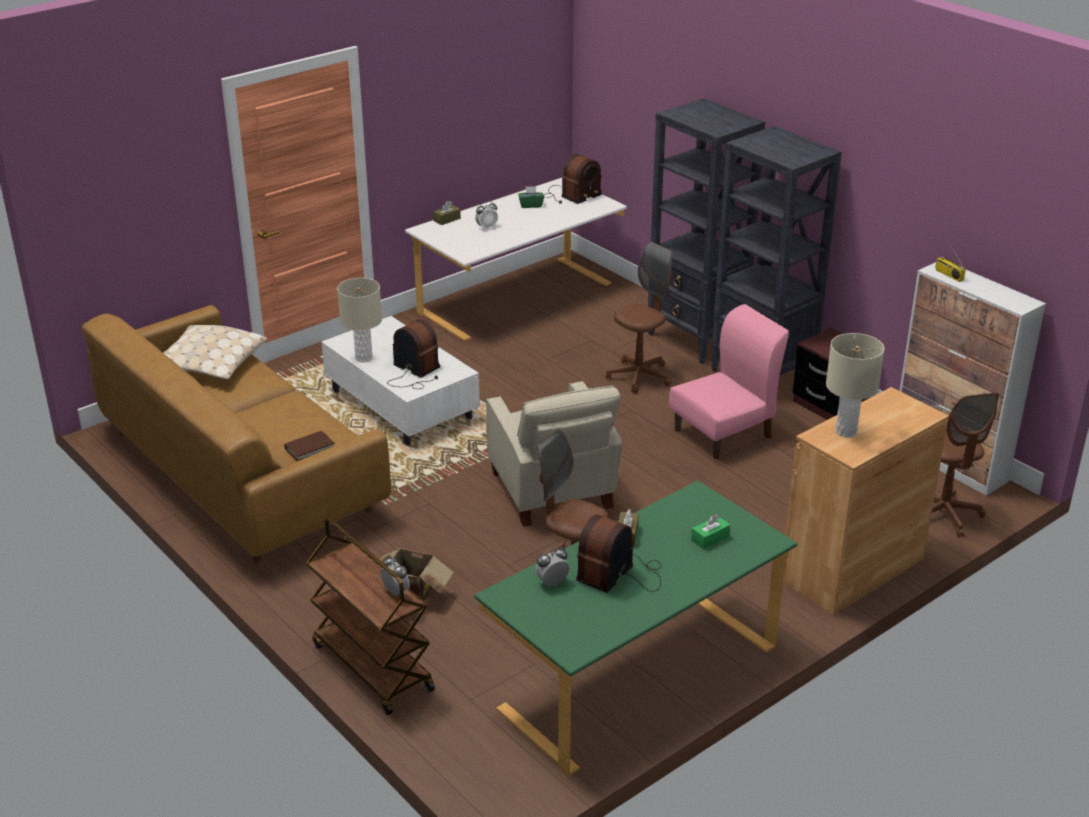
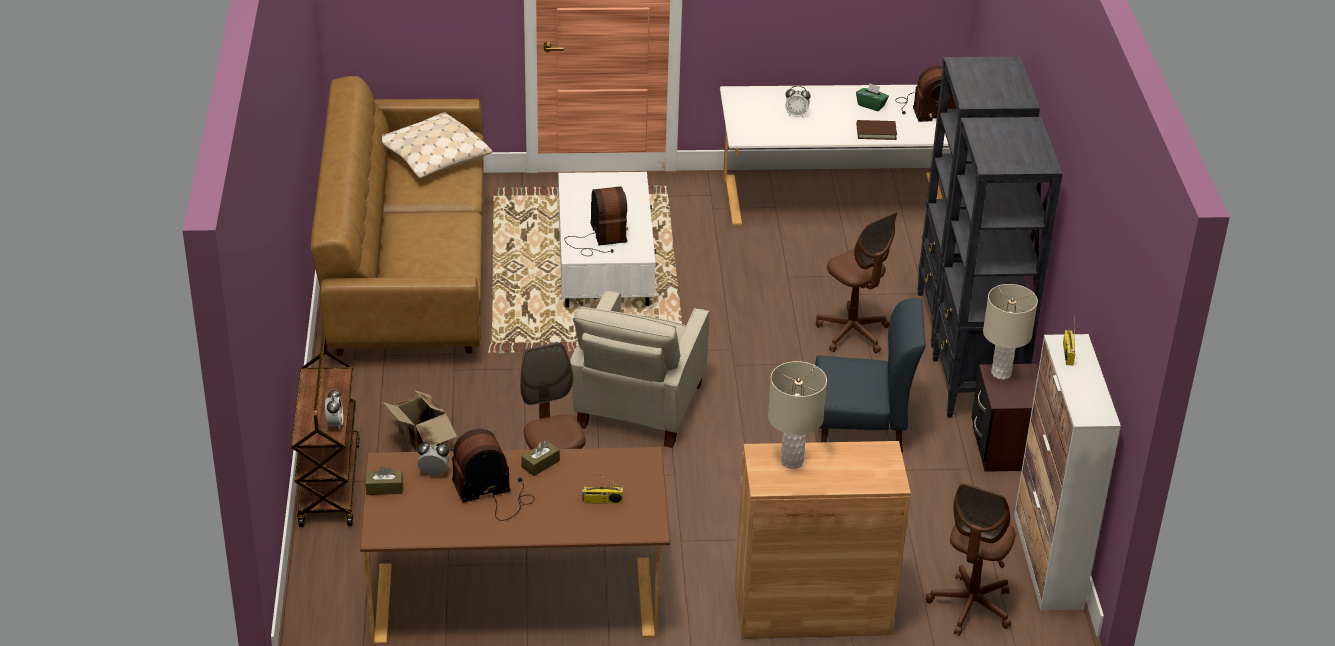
camera: 35 degrees right, 5 degrees up
brown book [284,431,335,461] -> brown book moved to [856,120,897,140]
beige table lamp [337,278,382,362] -> beige table lamp moved to [983,284,1038,380]
brown tissue box [433,201,461,225] -> brown tissue box moved to [366,466,403,495]
green desk [474,480,797,776] -> brown desk [360,447,670,645]
brown office chair [606,242,673,394] -> brown office chair turned 60 degrees clockwise [816,212,897,353]
pink chair [669,304,789,459] -> blue chair [815,298,925,452]
green tissue box [691,514,730,549] -> radio [582,470,623,504]

